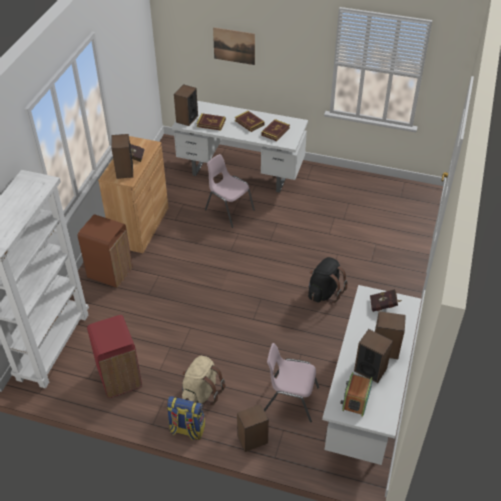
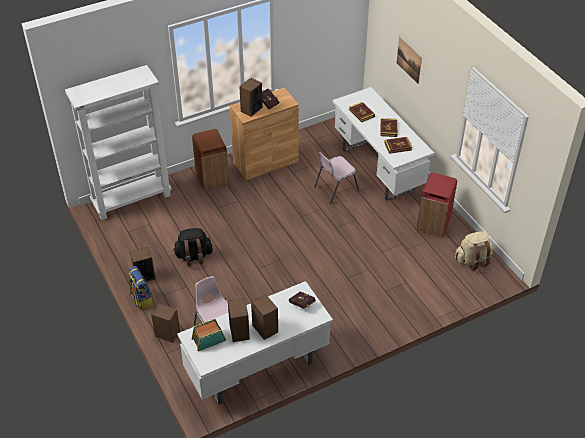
camera: 45 degrees right, 0 degrees up
red trash can [87,315,142,398] -> red trash can moved to [417,172,457,237]
speaker [174,84,198,126] -> speaker moved to [130,247,156,282]
beige backpack [182,356,225,406] -> beige backpack moved to [455,231,493,271]
pink chair [205,154,255,228] -> pink chair turned 120 degrees counterclockwise [314,152,359,204]
black backpack [308,257,347,303] -> black backpack moved to [173,228,213,266]

